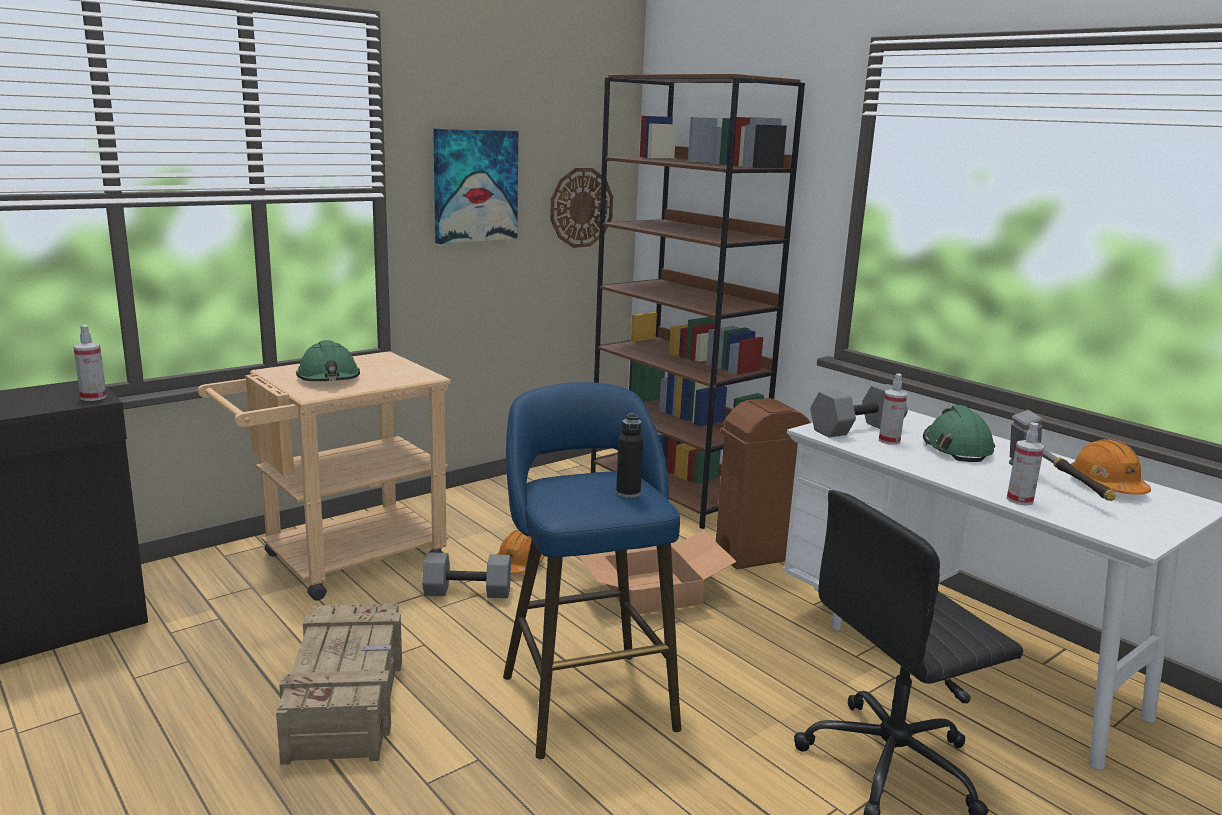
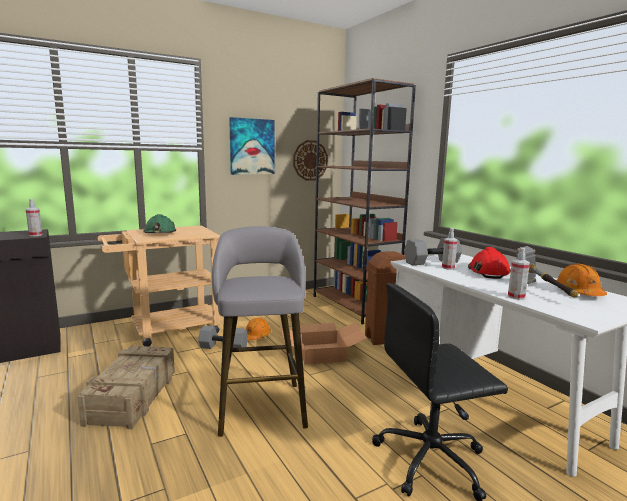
camera: 10 degrees right, 5 degrees down
blue stool [503,382,681,759] -> grey stool [212,226,308,437]
black bottle [616,413,644,498] -> none
green hard hat [923,405,995,462] -> red hard hat [468,247,511,279]

